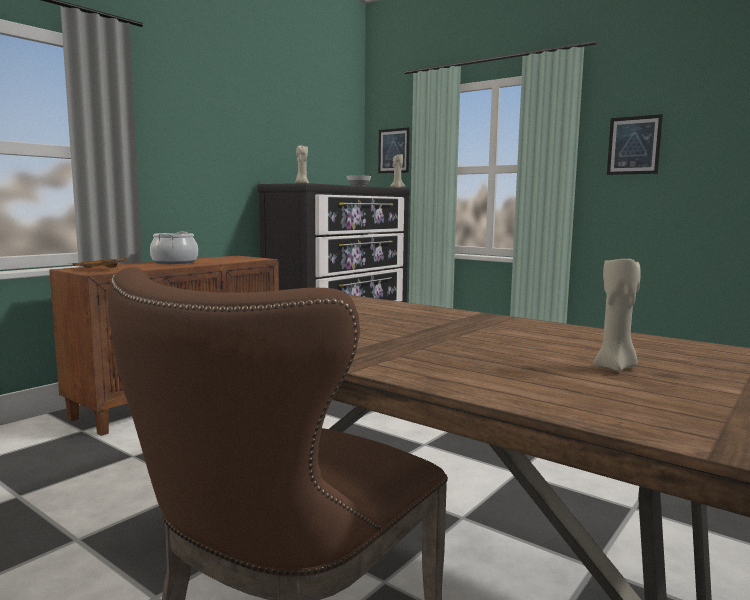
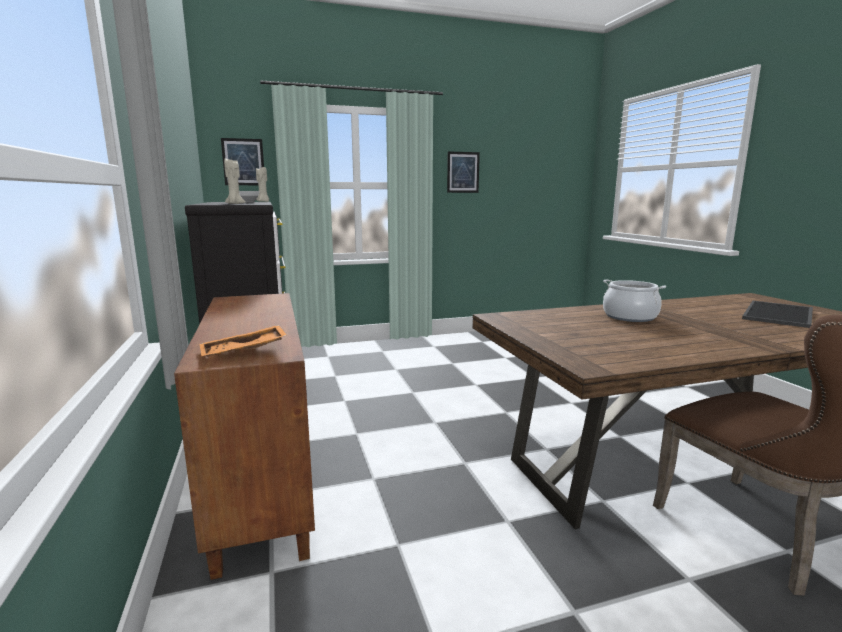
camera: 55 degrees left, 5 degrees up
cooking pot [150,232,198,264] -> cooking pot moved to [603,279,666,322]
beige candle [593,258,641,371] -> tray [742,301,813,328]

